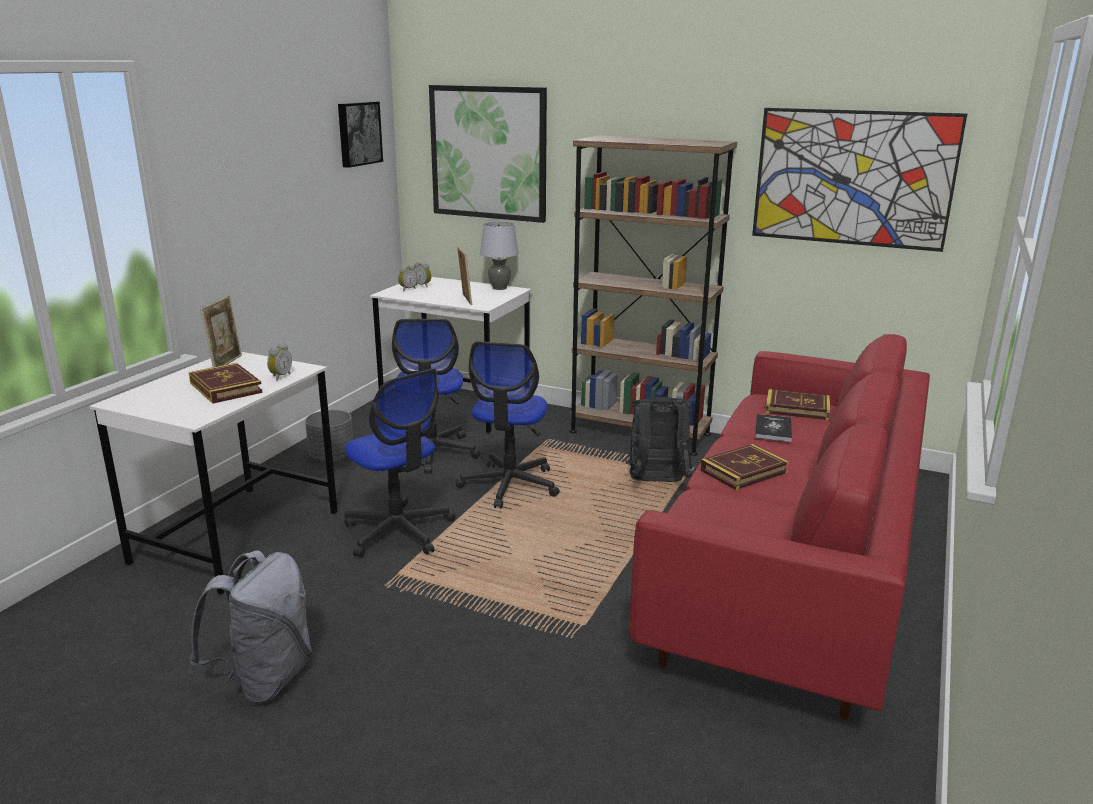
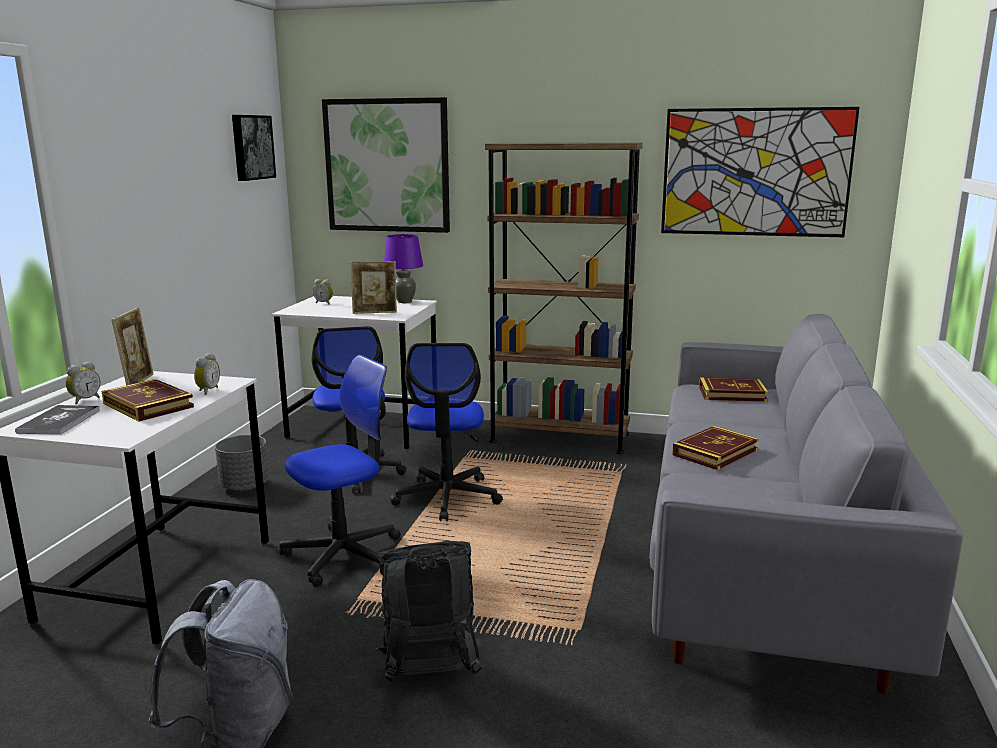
camera: 10 degrees left, 5 degrees down
office chair [344,369,455,558] -> office chair turned 75 degrees counterclockwise [279,355,401,587]
alarm clock [398,265,417,291] -> alarm clock moved to [66,361,100,404]
picture frame [457,247,473,305] -> picture frame turned 105 degrees clockwise [351,261,397,314]
grey table lamp [480,221,519,290] -> purple table lamp [384,234,423,303]
black backpack [625,397,692,482] -> black backpack moved to [375,541,481,682]
red sofa [629,334,930,720] -> grey sofa [650,314,963,694]
book [755,414,792,442] -> book moved to [15,405,100,435]

